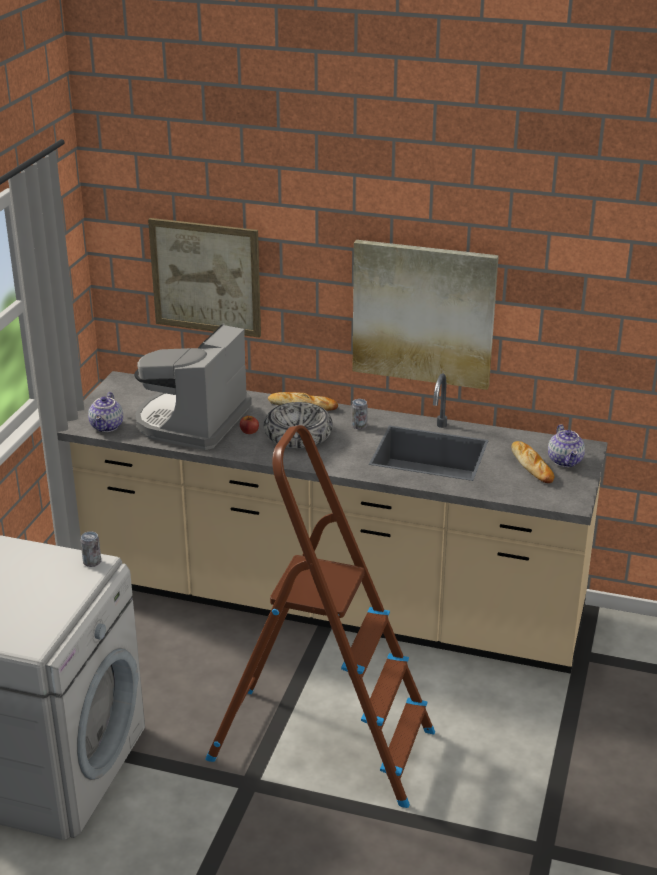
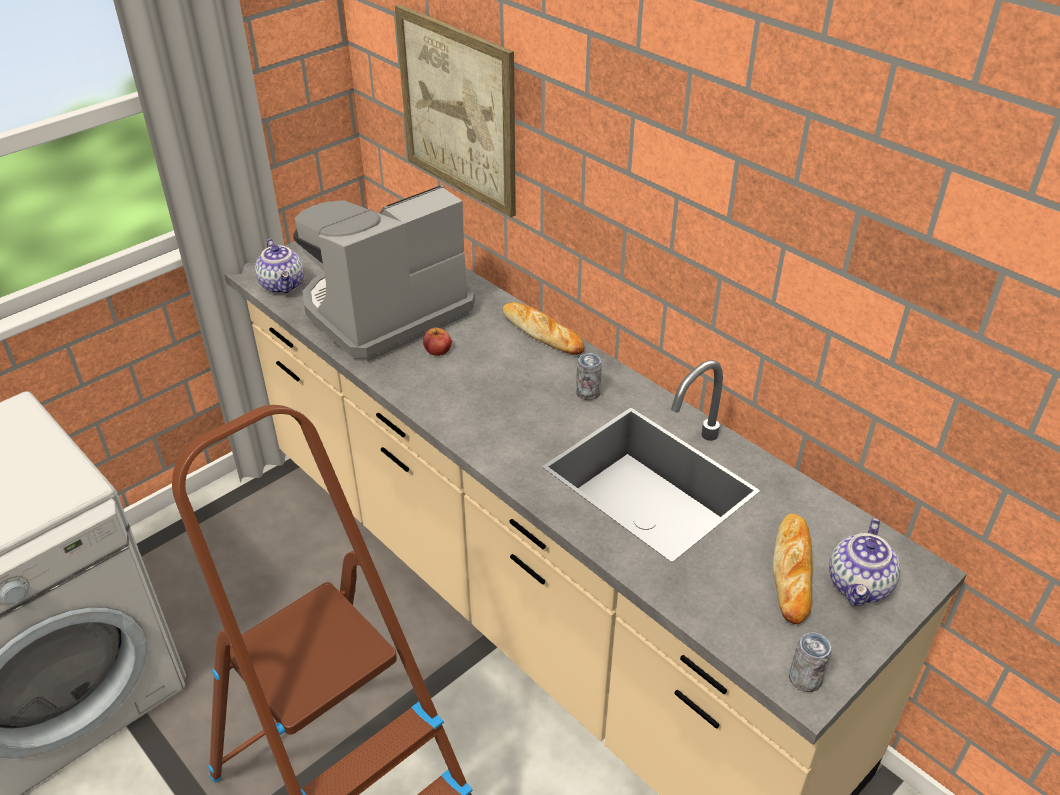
camera: 30 degrees right, 10 degrees up
can [80,531,101,567] -> can moved to [789,633,832,692]
teapot [88,392,123,432] -> teapot turned 60 degrees counterclockwise [255,239,304,294]
bowl [264,402,333,448] -> none
picture [353,240,499,390] -> none

